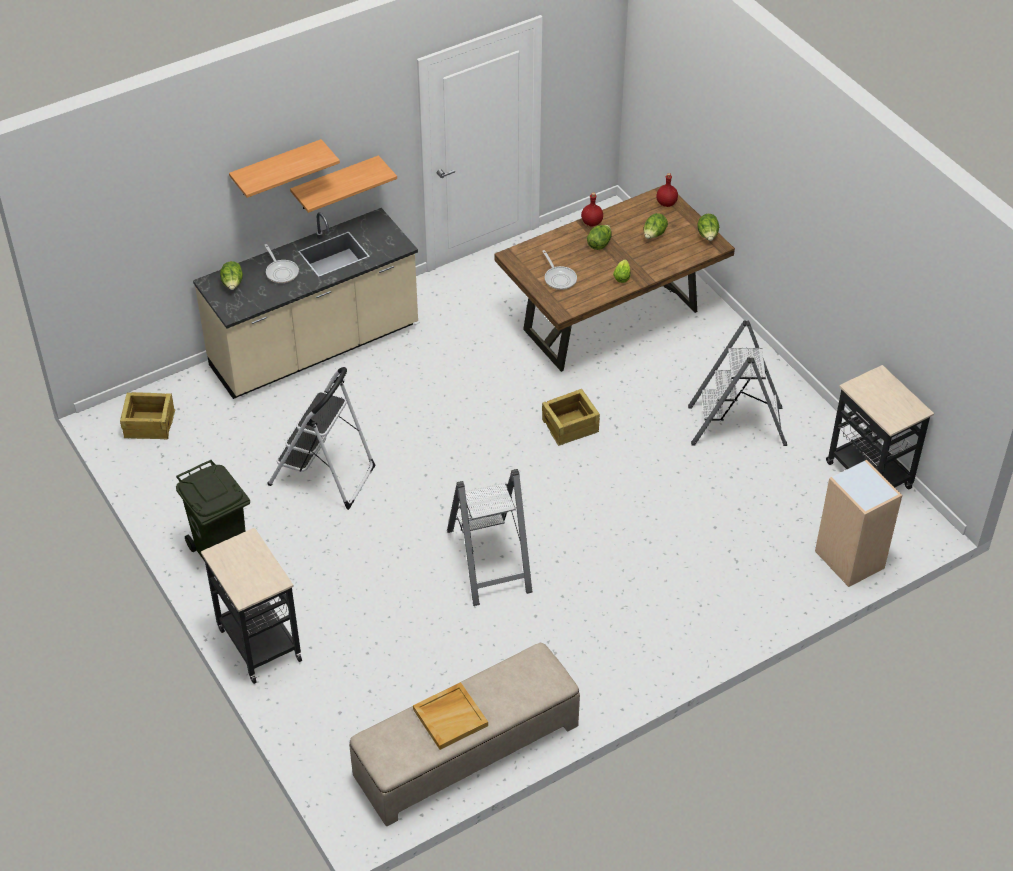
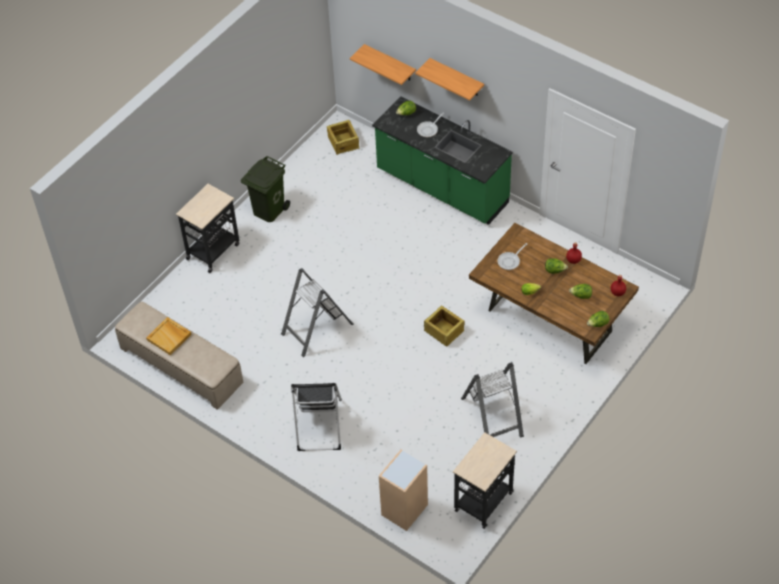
camera: 70 degrees right, 5 degrees up
beige counter [193,208,418,399] -> green counter [372,96,513,225]
step ladder [267,367,375,510] -> step ladder moved to [291,383,342,451]
shelf [290,155,397,213] -> shelf moved to [350,44,416,85]

